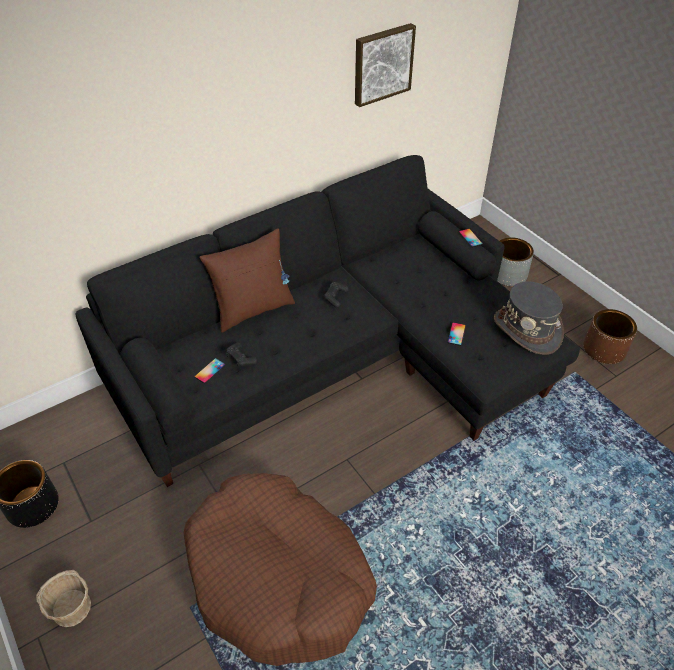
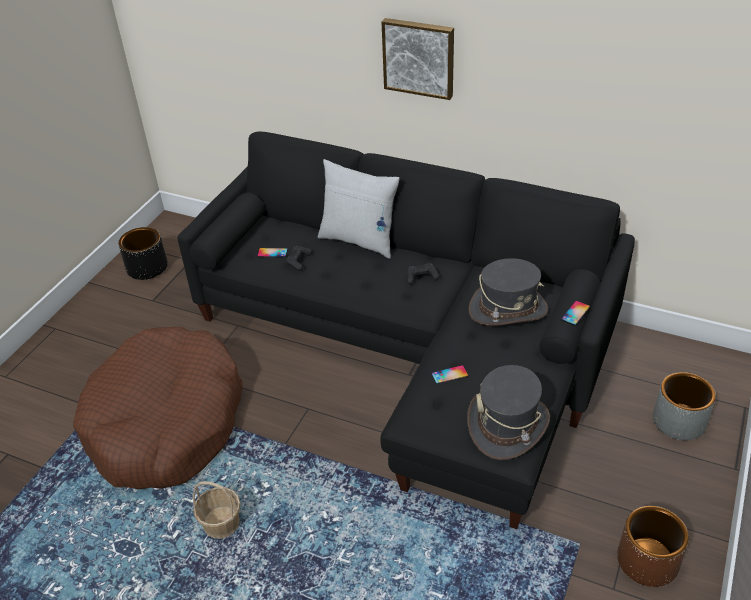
camera: 60 degrees right, 5 degrees down
basket [36,570,91,627] -> basket moved to [193,481,241,539]
brown pillow [199,228,295,332] -> grey pillow [318,159,400,259]
picture [355,23,416,107] -> picture moved to [382,18,454,100]
none -> grey hat [468,258,548,326]

